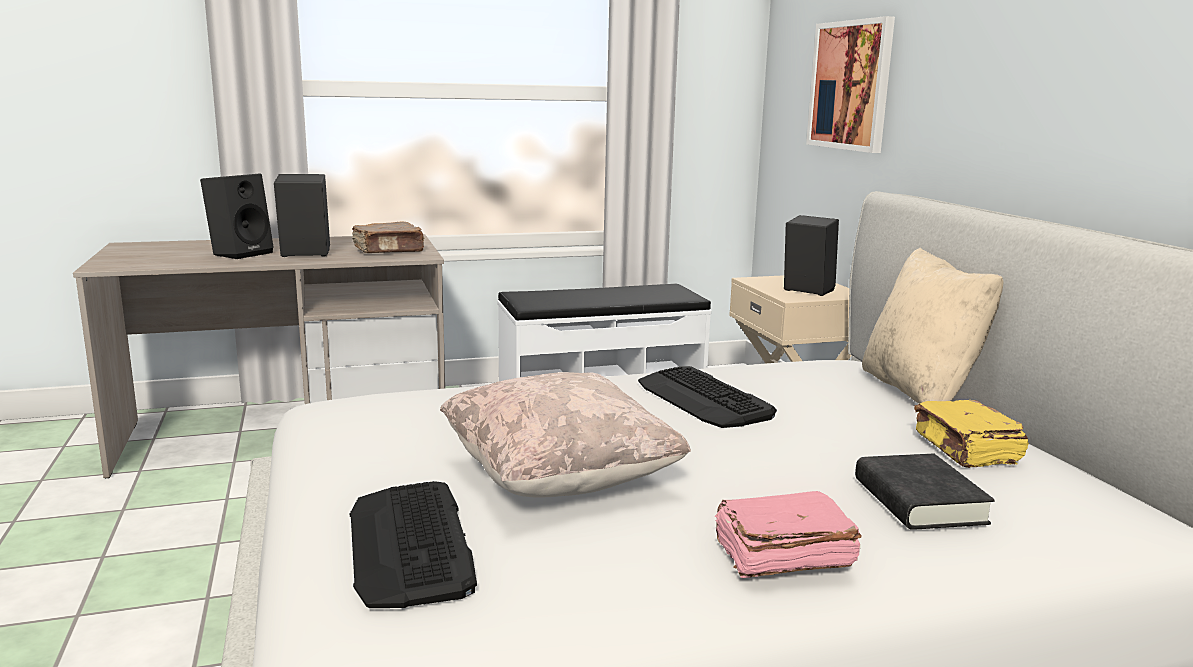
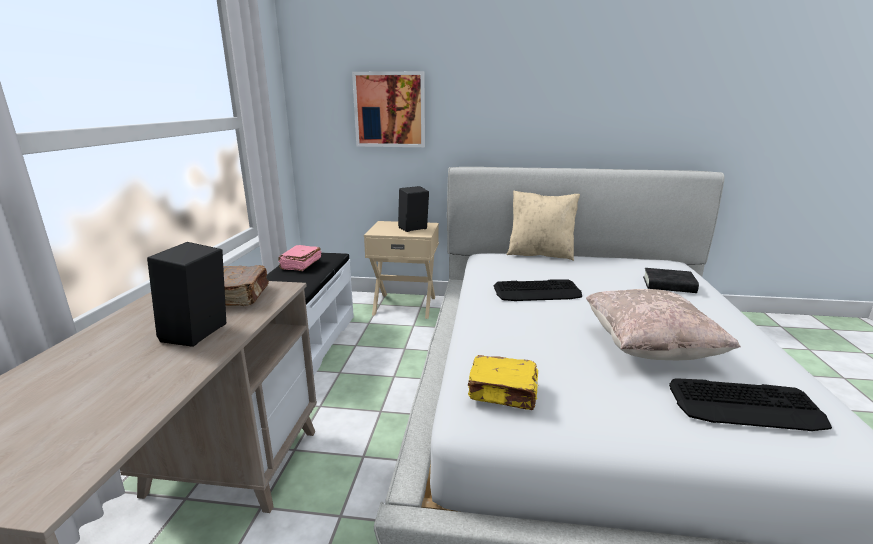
camera: 65 degrees left, 5 degrees up
black speaker [200,173,274,259] -> none
pink book [715,491,862,578] -> pink book moved to [278,245,321,271]
yellow book [914,400,1029,468] -> yellow book moved to [468,355,538,410]

